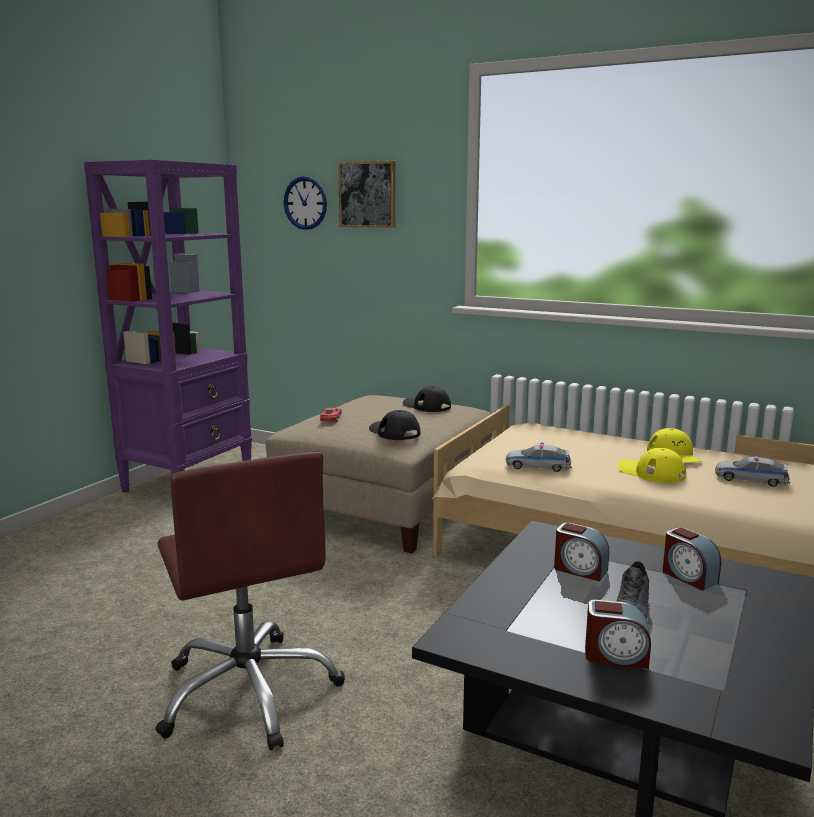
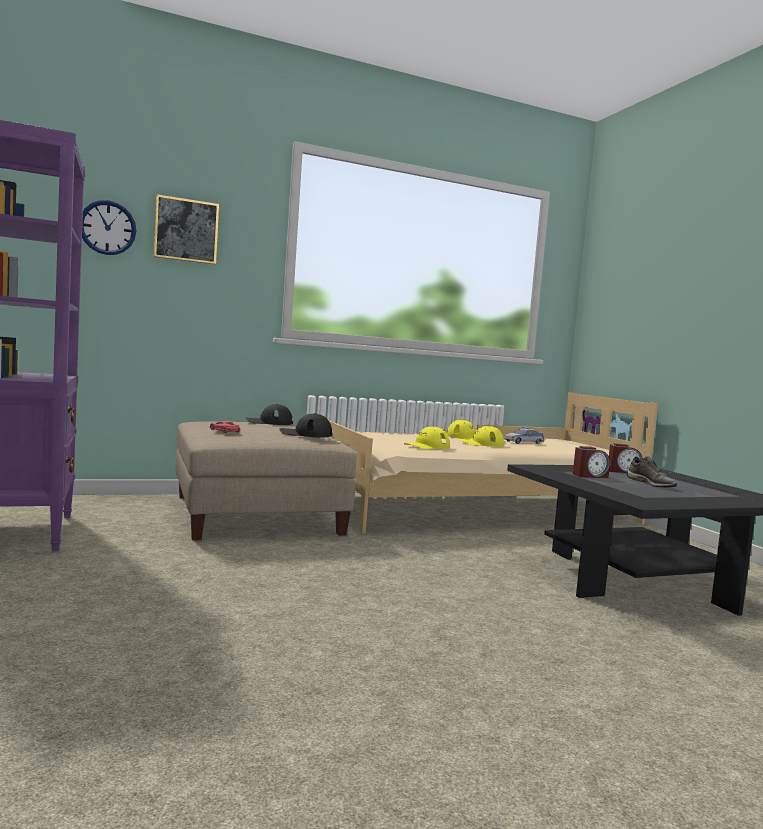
camera: 50 degrees left, 10 degrees down
brown office chair [155,452,345,751] -> none
toy car [506,443,572,472] -> yellow cap [404,426,450,449]
alarm clock [585,600,651,669] -> none

